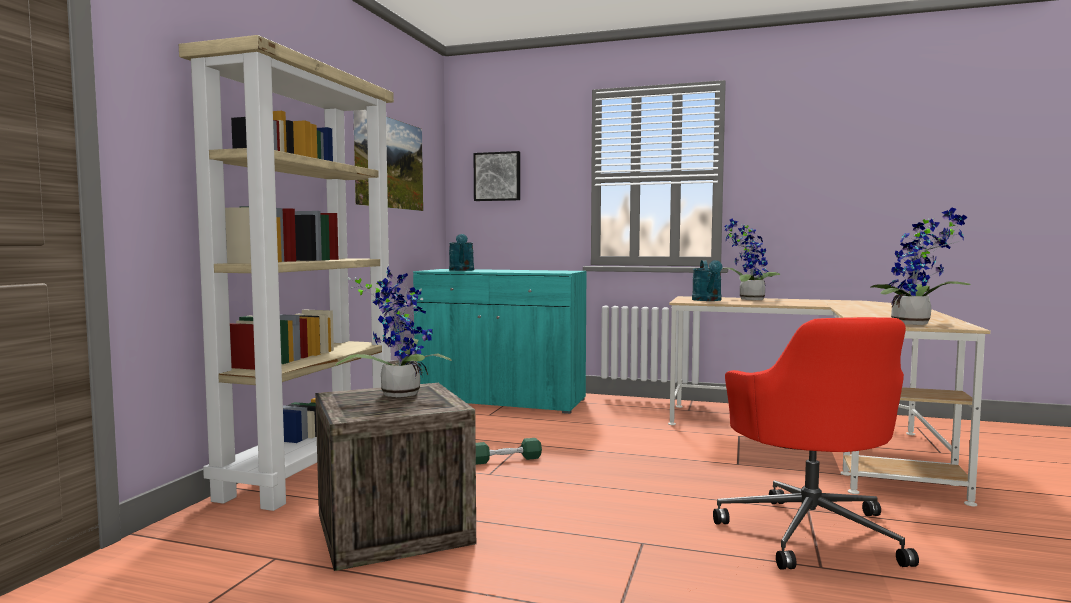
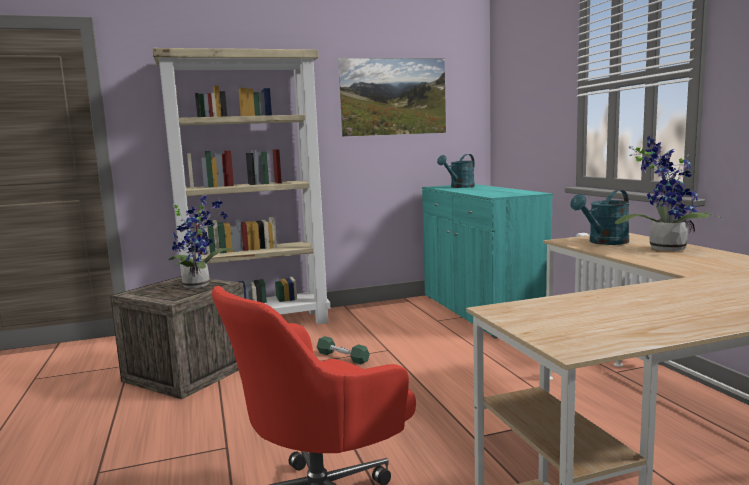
camera: 55 degrees right, 5 degrees up
picture [474,151,520,201] -> none
potted plant [871,207,971,325] -> none

